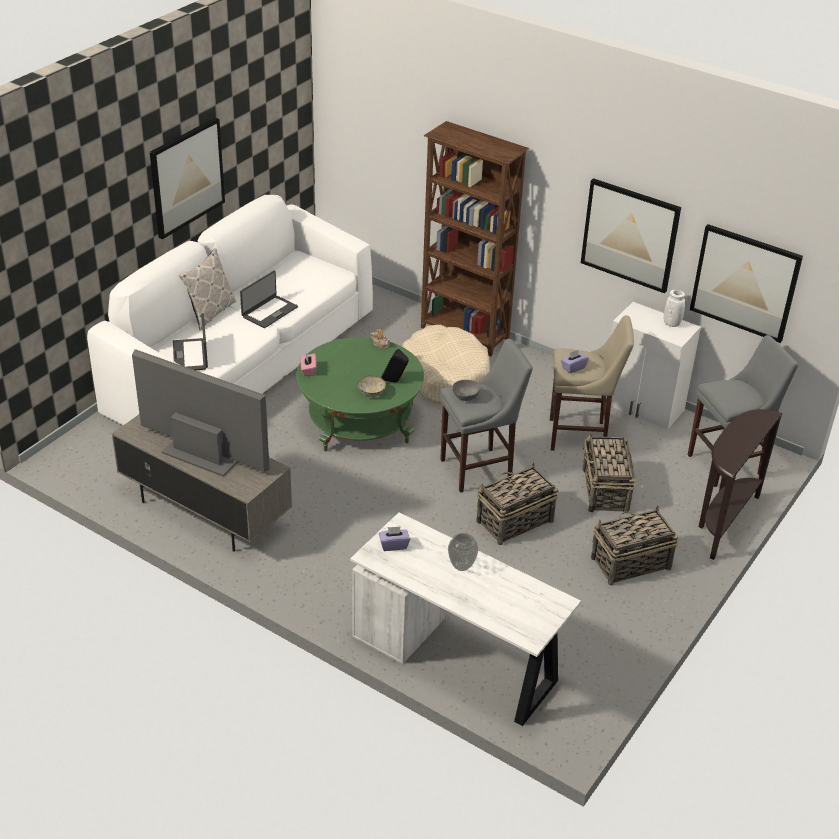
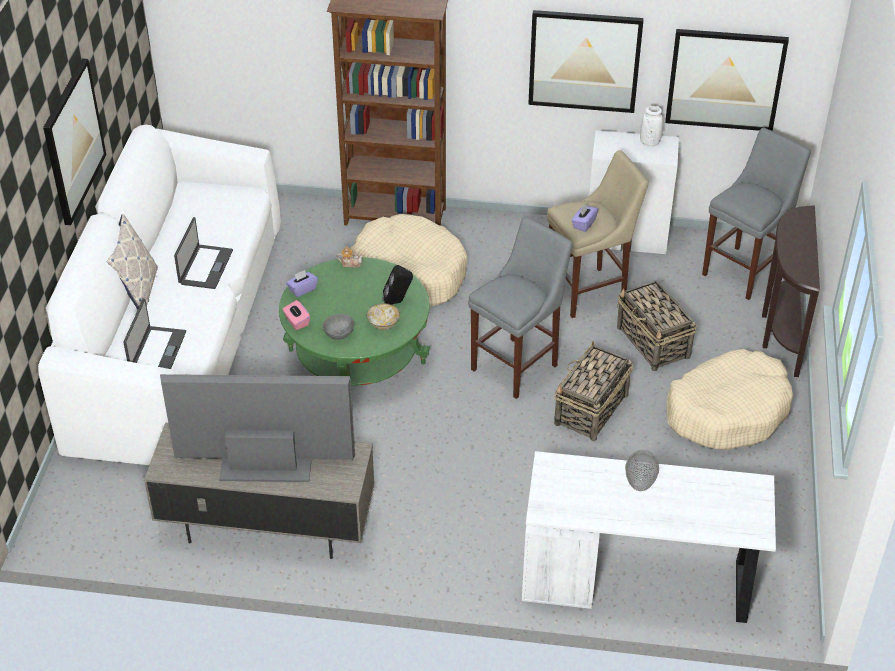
camera: 25 degrees left, 5 degrees up
laptop [173,313,208,370] -> laptop turned 135 degrees counterclockwise [123,299,186,369]
purple tissue box [379,526,410,551] -> purple tissue box moved to [286,270,318,297]
grey bowl [452,380,481,401] -> grey bowl moved to [323,314,354,340]
basket [591,506,679,585] -> beige dog bed [666,349,793,450]

